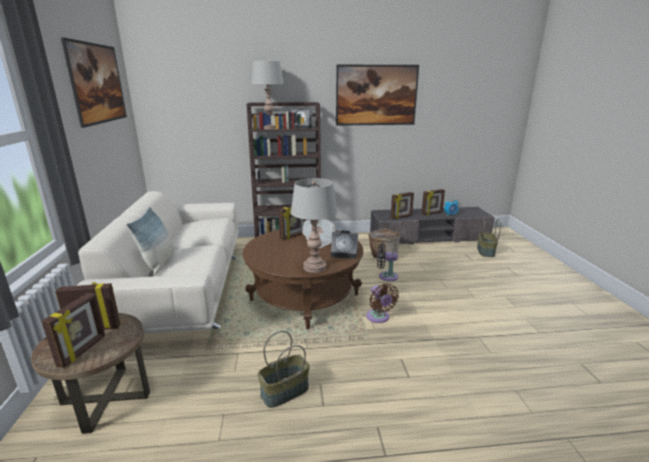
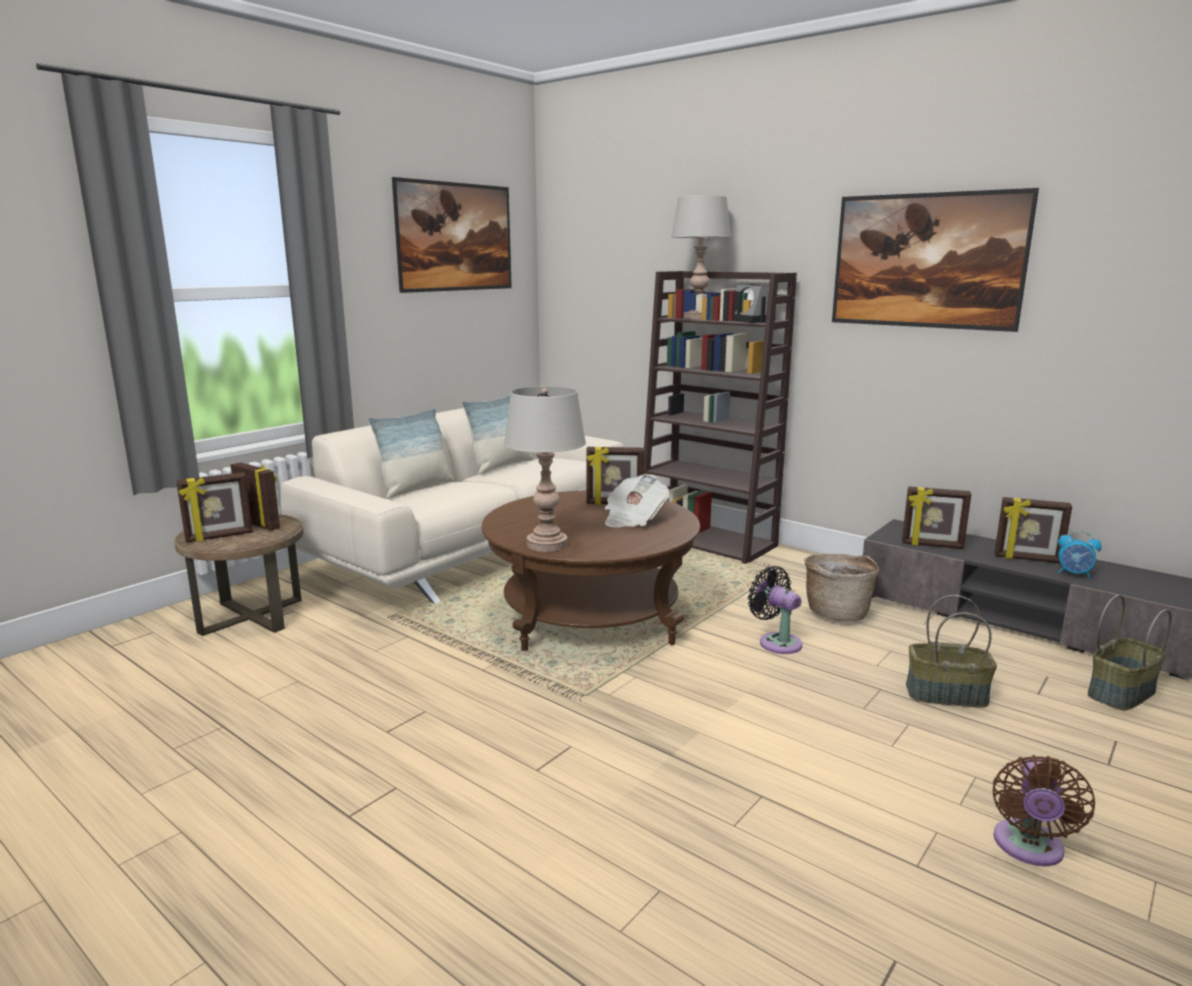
camera: 45 degrees right, 5 degrees down
basket [258,331,310,408] -> basket moved to [906,595,997,707]
alarm clock [331,231,358,259] -> none
brown fan [366,283,399,323] -> brown fan moved to [993,755,1095,866]
none -> pillow [462,395,534,475]

